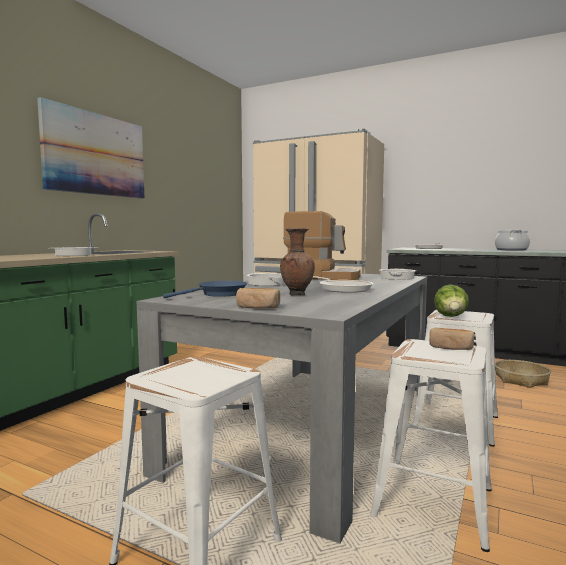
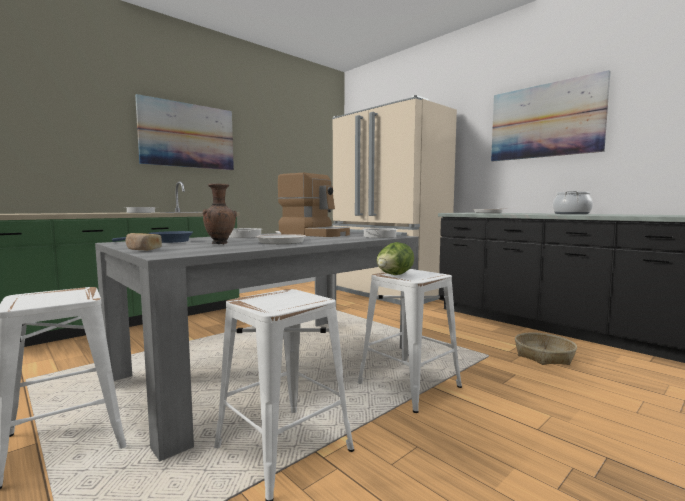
camera: 20 degrees right, 0 degrees up
bread [429,328,474,350] -> none
none -> picture [491,70,611,161]

